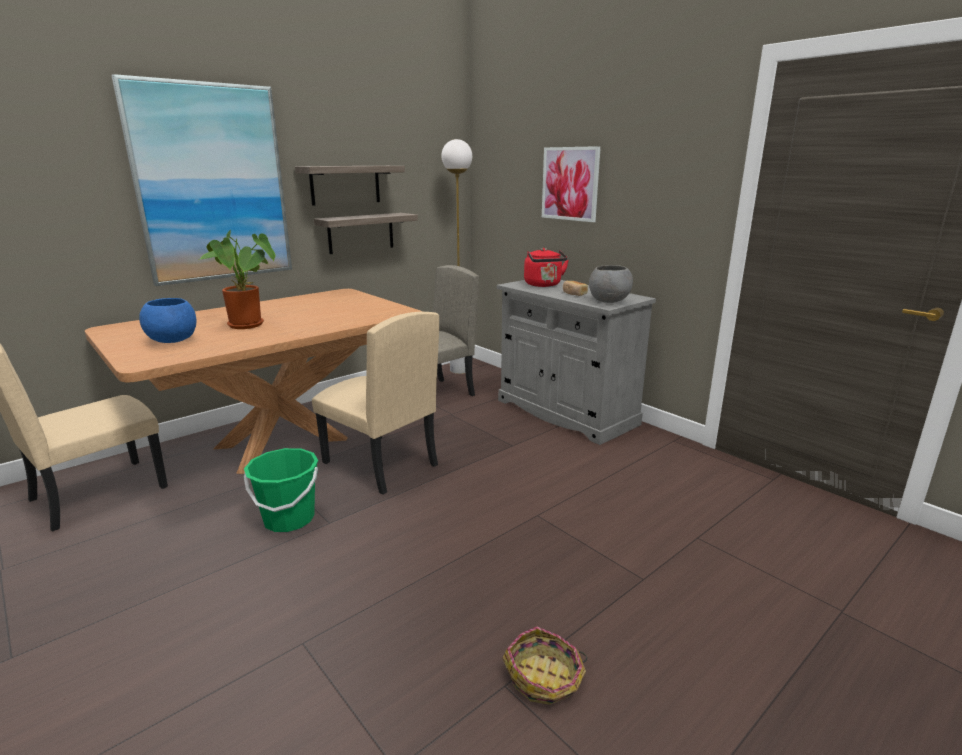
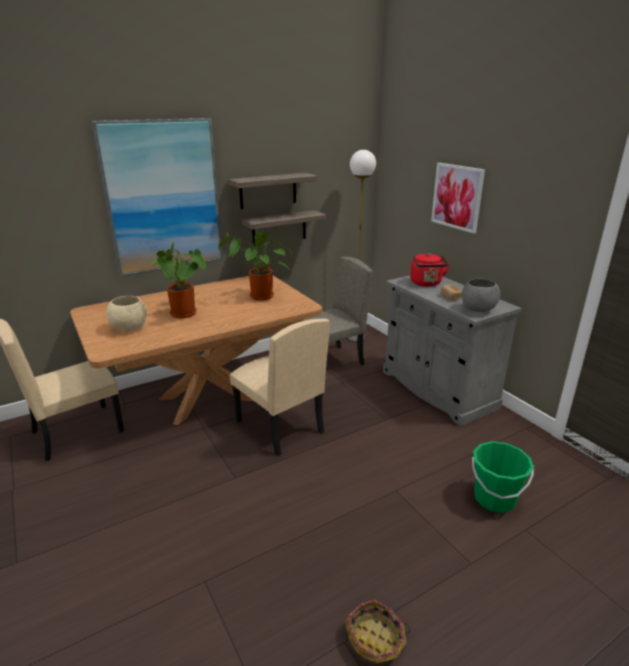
camera: 10 degrees right, 5 degrees up
blue bowl [139,298,197,343] -> beige bowl [106,296,147,331]
green bucket [244,448,318,532] -> green bucket moved to [472,441,534,513]
none -> potted plant [218,231,293,301]

